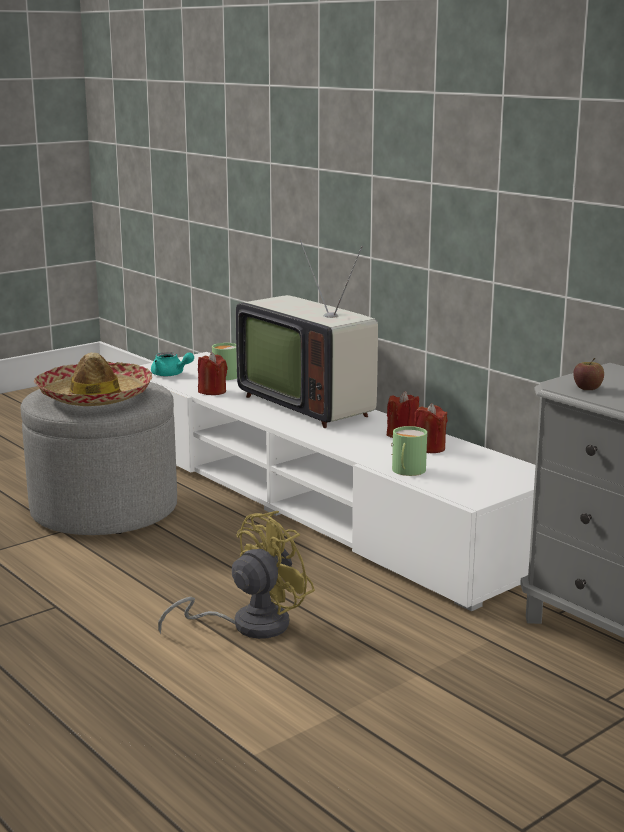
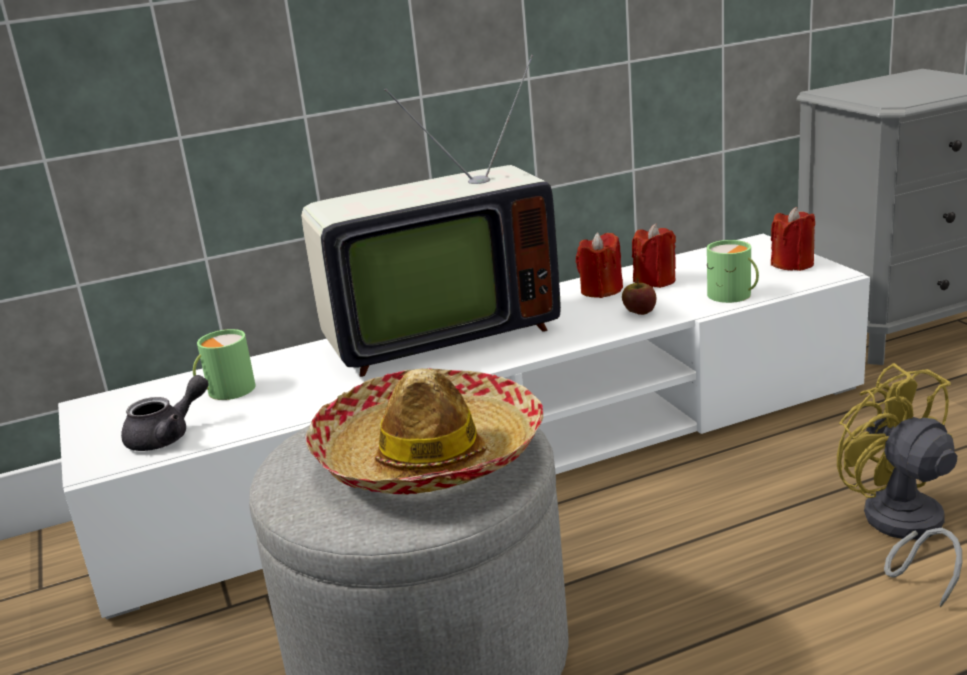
camera: 70 degrees left, 5 degrees up
turquoise teapot [151,352,194,376] -> grey teapot [121,375,209,451]
red candle [198,352,228,395] -> red candle moved to [771,207,815,271]
apple [573,358,604,390] -> apple moved to [622,278,656,315]

